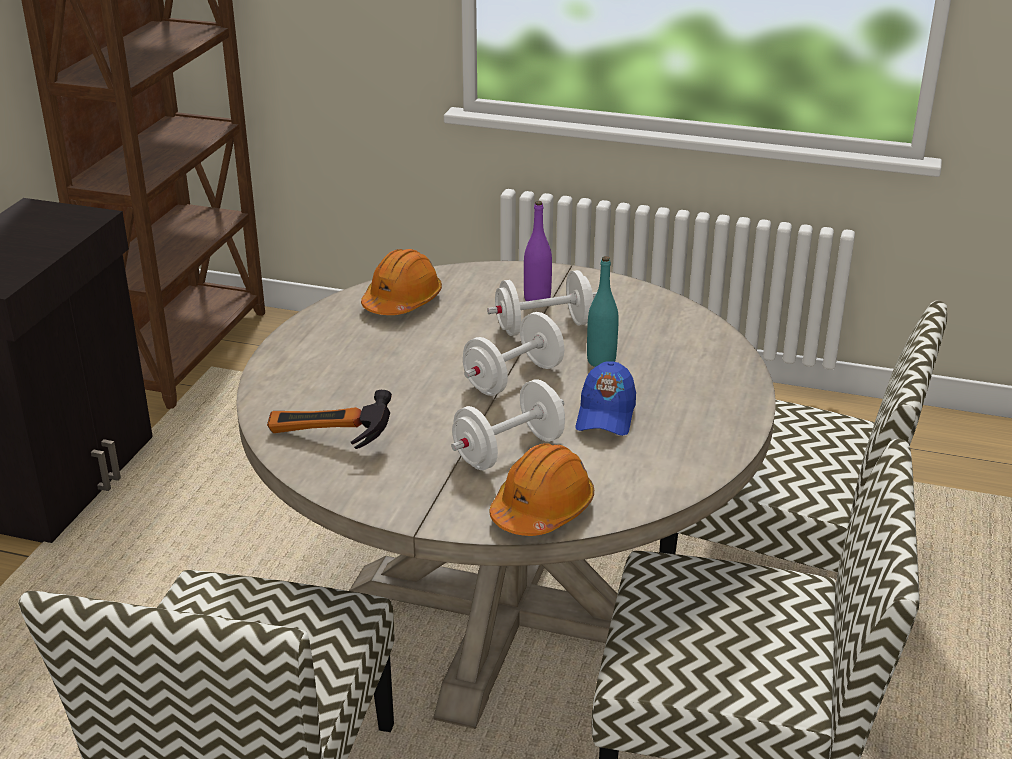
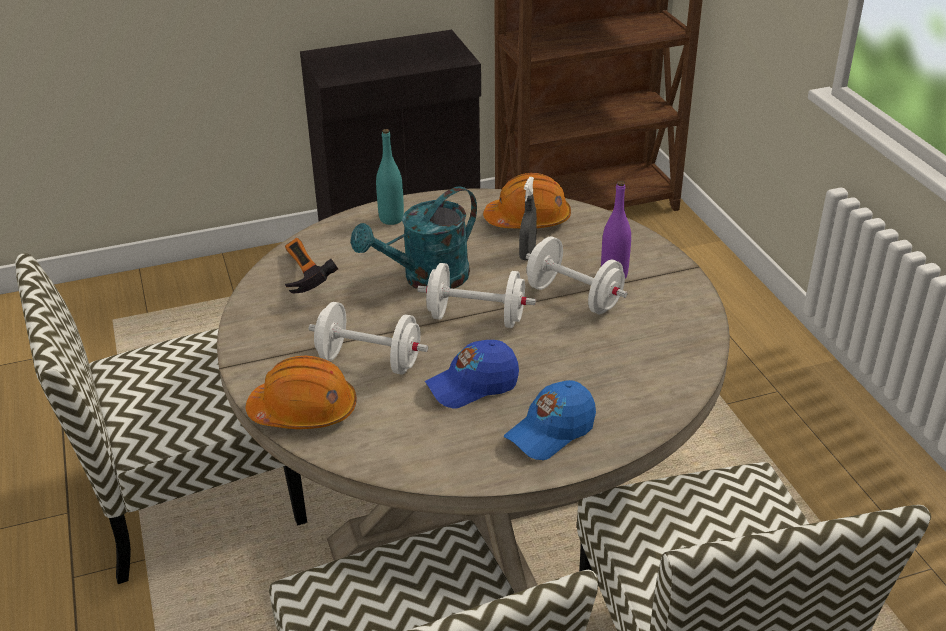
camera: 55 degrees right, 5 degrees up
turquoise bottle [587,256,619,367] -> turquoise bottle moved to [376,129,404,225]
none -> turquoise watering can [351,186,477,289]
none -> blue cap [504,380,596,460]
none -> grey spray bottle [519,177,537,260]

